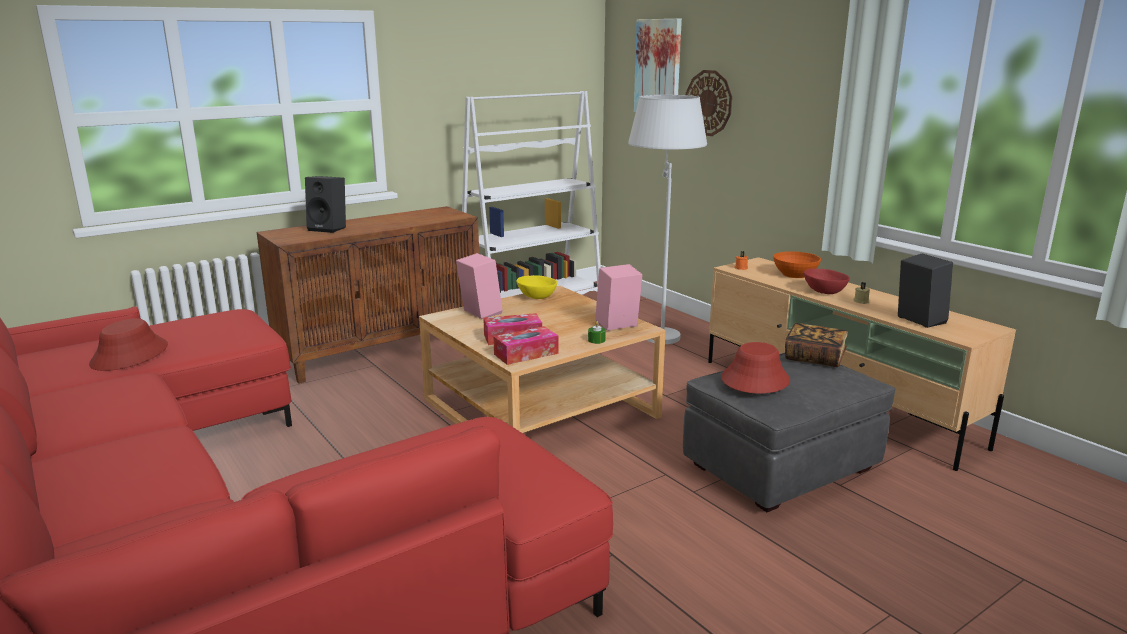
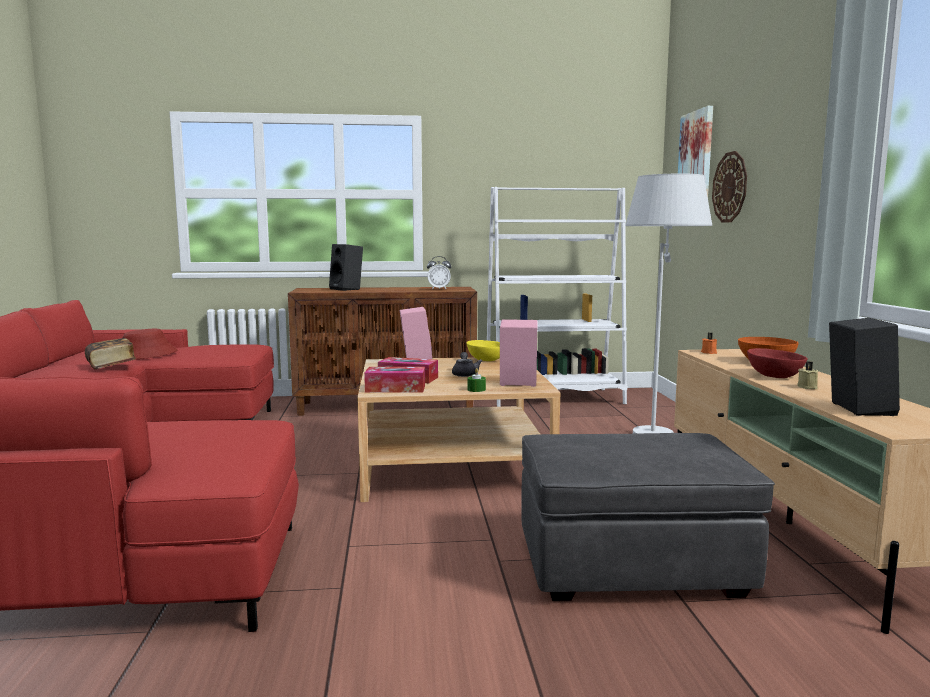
camera: 30 degrees right, 10 degrees down
red hat [721,342,790,393] -> none
book [785,323,848,367] -> book moved to [85,338,136,369]
none -> alarm clock [427,256,451,290]
none -> grey teapot [452,352,482,377]

